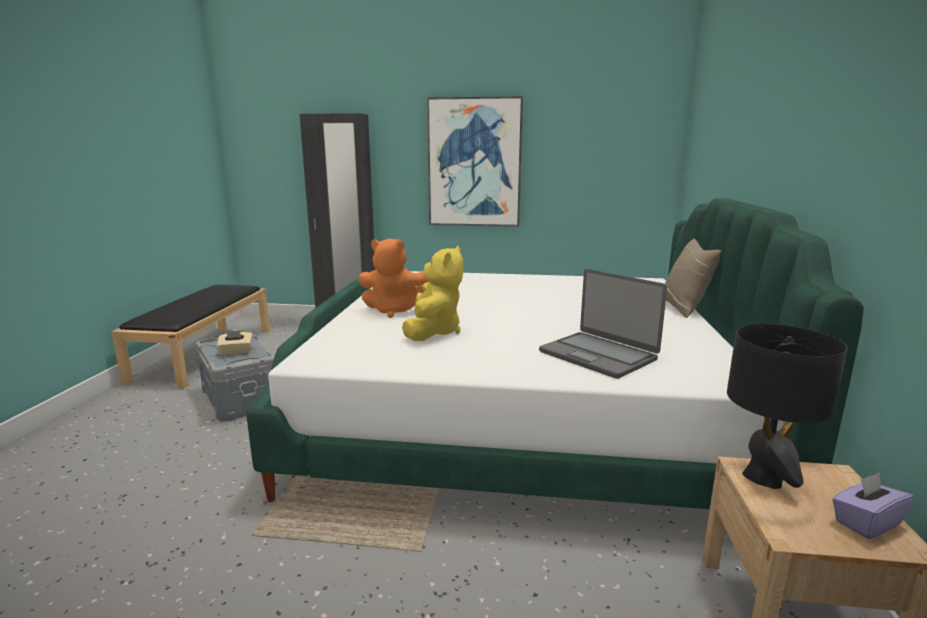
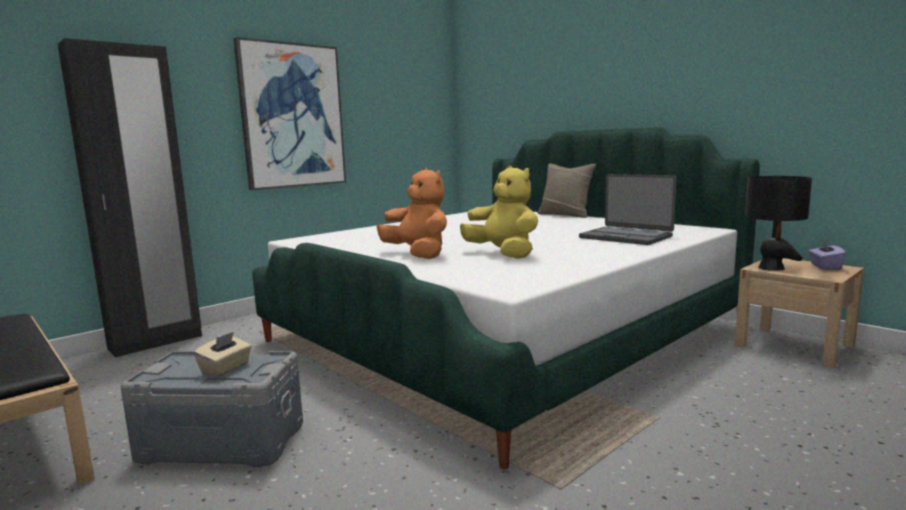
camera: 50 degrees left, 5 degrees down
orange plush toy [358,238,430,318] -> orange plush toy turned 90 degrees counterclockwise [377,168,447,259]
laptop [539,269,667,379] -> laptop turned 45 degrees clockwise [579,174,677,245]

